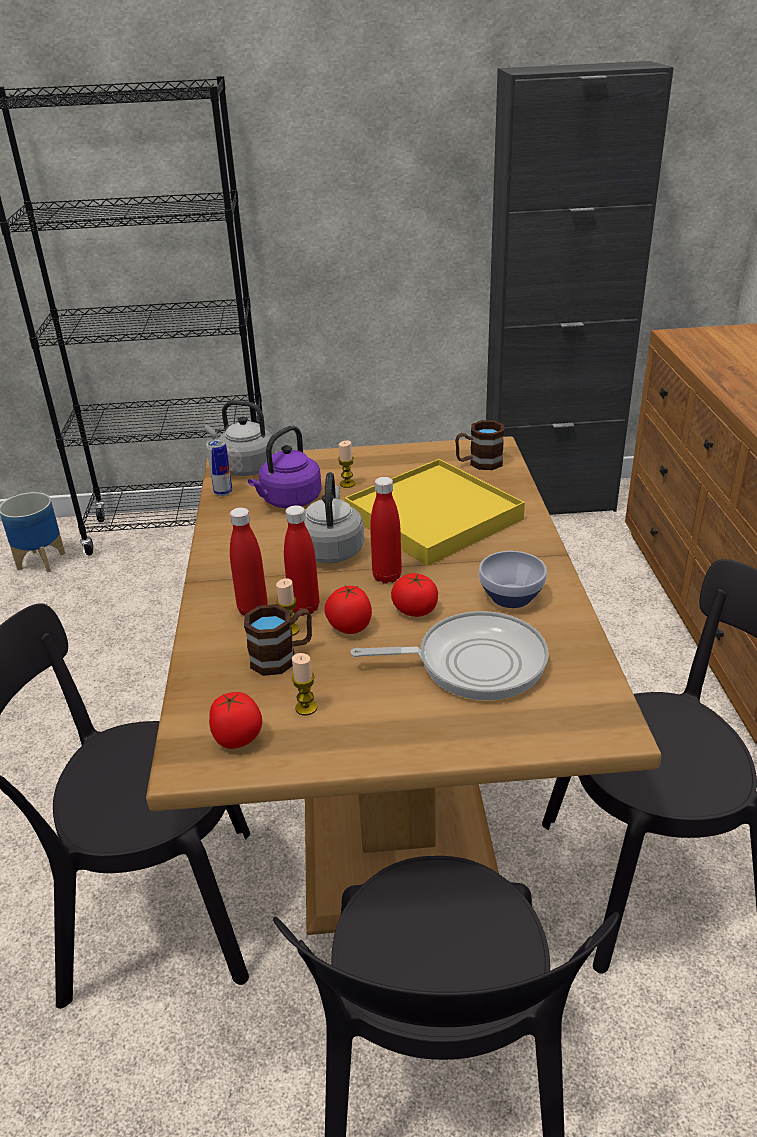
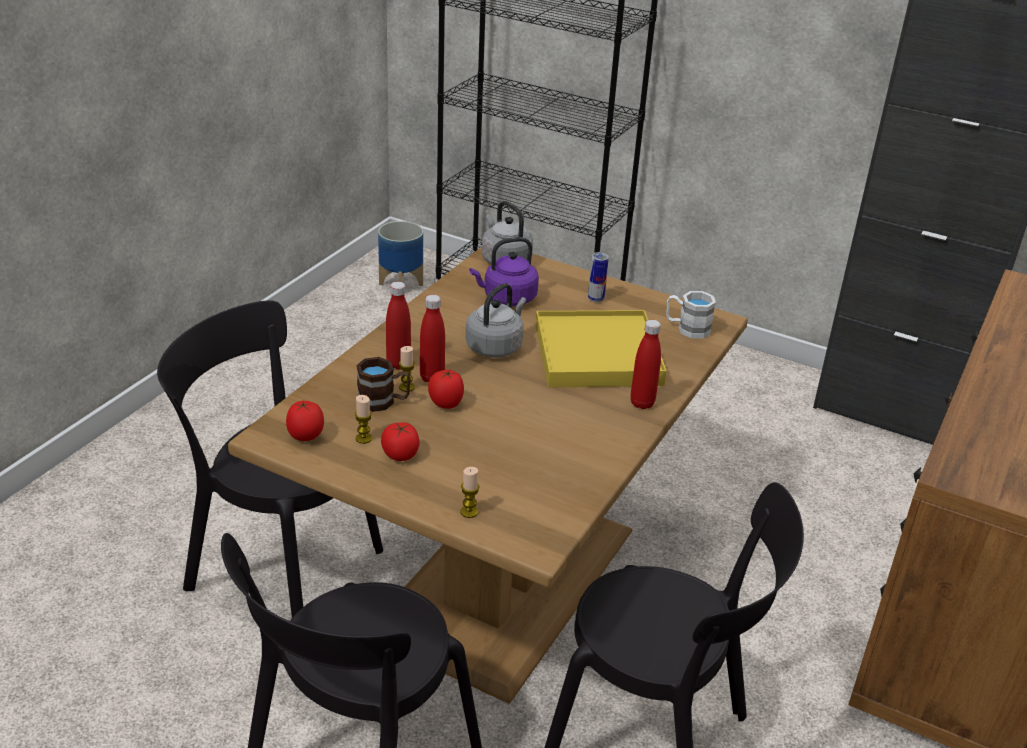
camera: 30 degrees right, 0 degrees up
can [206,439,232,496] -> can moved to [588,252,609,302]
candle [338,441,355,488] -> candle moved to [460,467,479,518]
frying pan [350,611,549,700] -> none
red bottle [370,477,402,584] -> red bottle moved to [630,320,661,409]
tomato [391,573,438,617] -> tomato moved to [381,422,420,461]
brown mug [455,420,504,470] -> white mug [666,291,716,339]
bowl [479,551,547,608] -> none

